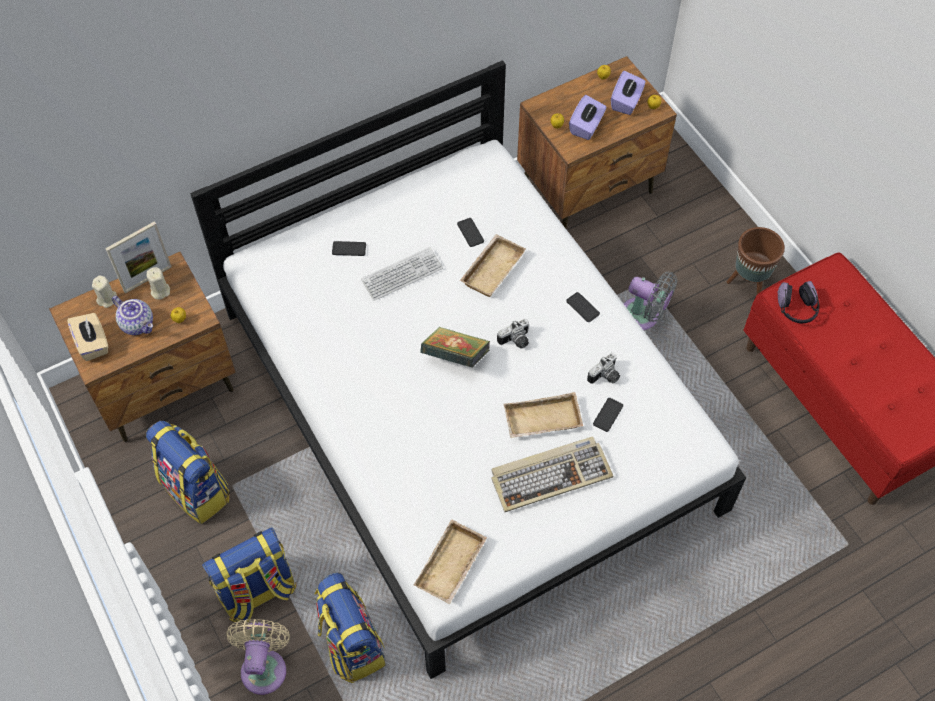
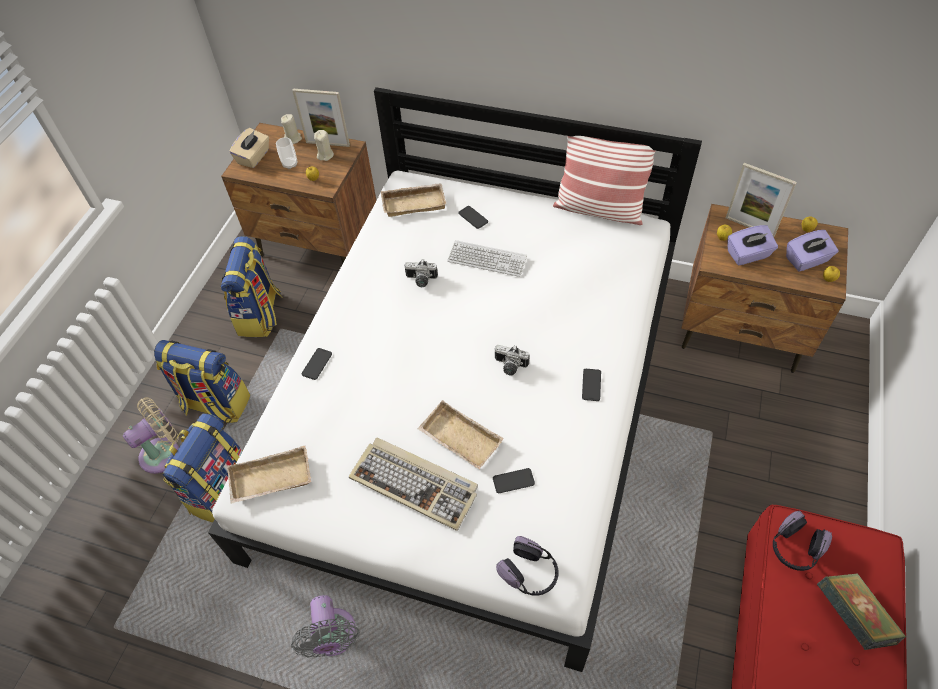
camera: 50 degrees right, 5 degrees down
teapot [112,296,153,335] -> cup [276,137,298,169]
book [420,326,490,368] -> book moved to [817,573,906,650]
phone [457,218,484,247] -> phone moved to [302,348,332,380]
beige tray [460,234,526,297] -> beige tray moved to [380,183,447,217]
camera [587,353,620,384] -> camera moved to [405,259,438,287]
grey fan [624,272,677,330] -> grey fan moved to [291,595,360,657]
brown planter [727,227,785,295] -> none
none -> headphones [496,536,559,596]
none -> pillow [553,136,656,225]
none -> picture frame [726,163,797,237]

